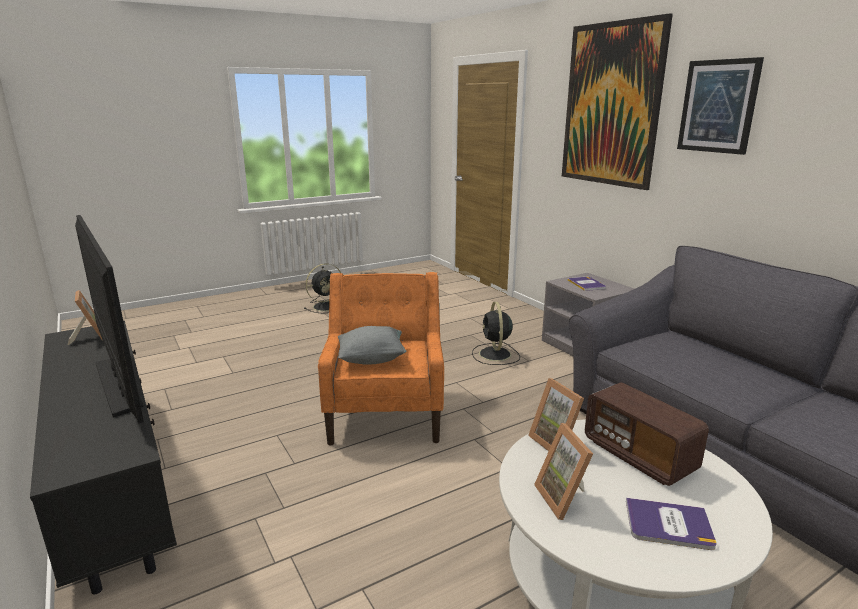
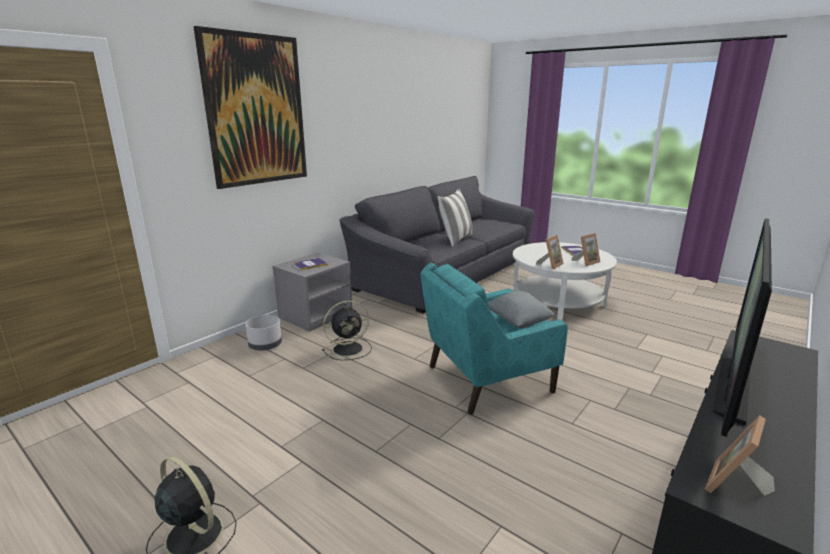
camera: 110 degrees left, 0 degrees up
orange armchair [318,272,444,446] -> turquoise armchair [421,263,568,415]
radio [585,382,709,486] -> none
picture [677,57,764,155] -> none
none -> grey planter [245,315,282,351]
none -> pillow [437,188,473,247]

